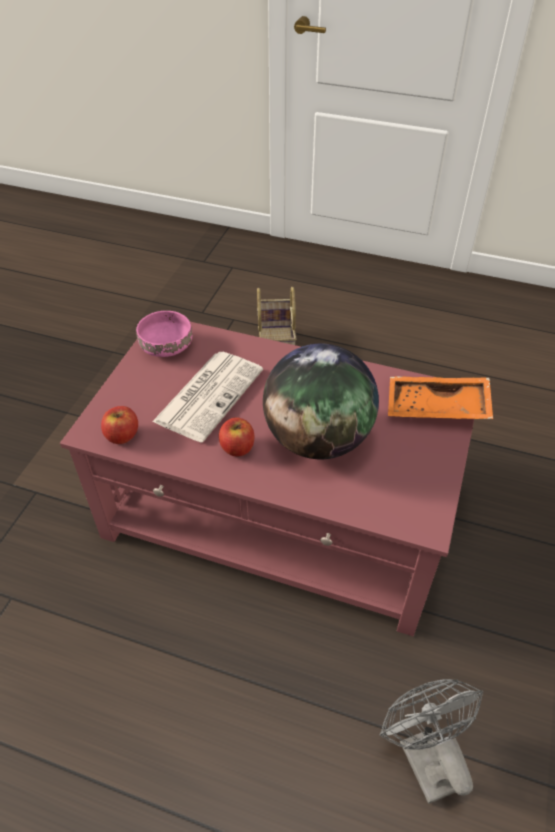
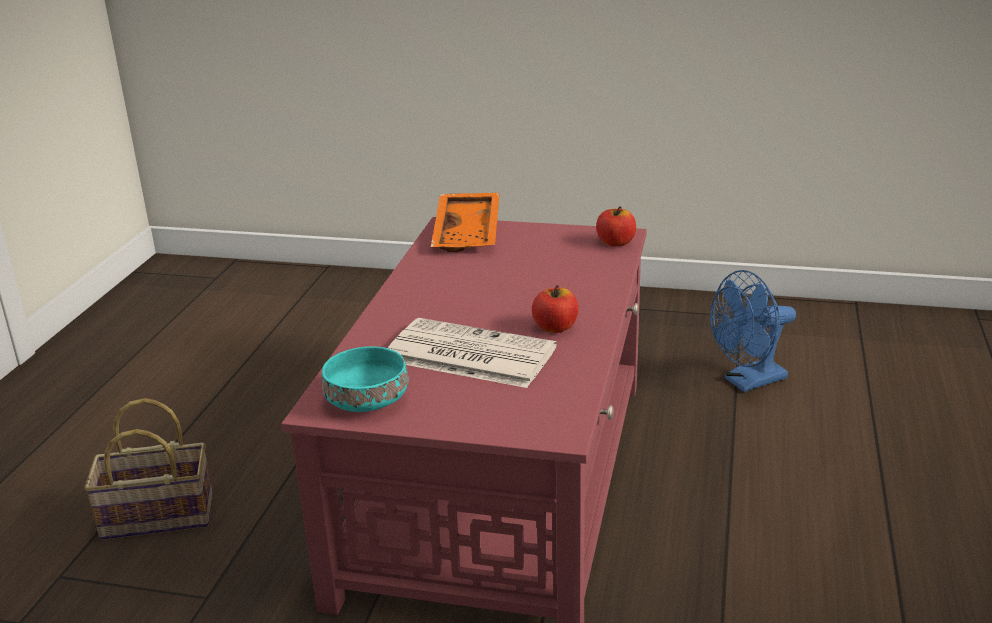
camera: 95 degrees left, 20 degrees down
apple [101,406,138,444] -> apple moved to [596,206,636,246]
pink bowl [136,311,193,357] -> turquoise bowl [322,346,408,412]
globe [263,344,379,459] -> none
grey fan [380,679,483,804] -> blue fan [710,270,796,392]

